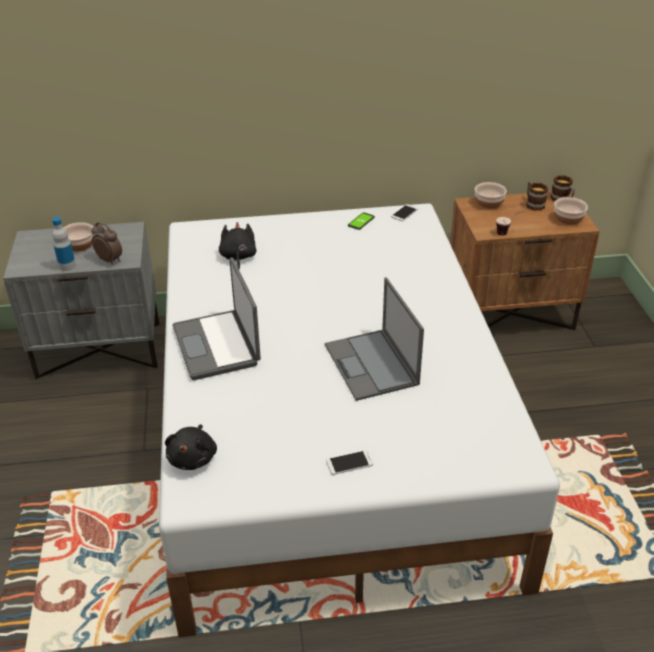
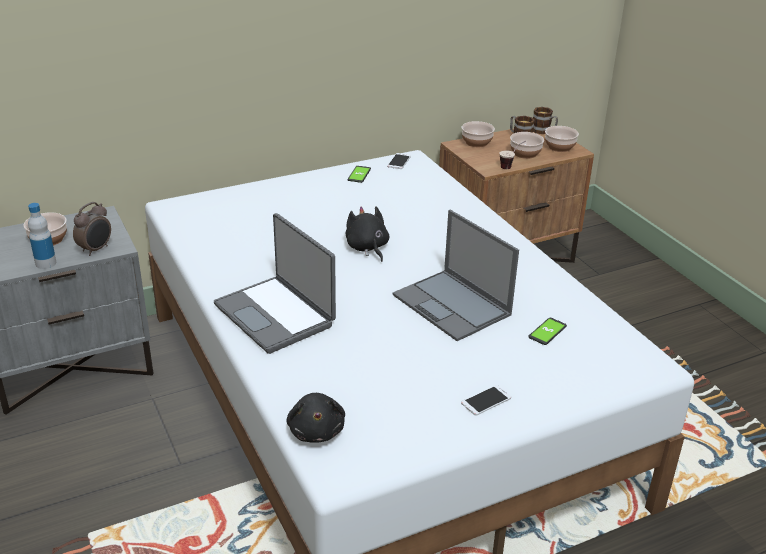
camera: 20 degrees left, 5 degrees down
alarm clock [91,222,122,265] -> alarm clock turned 105 degrees clockwise [73,202,111,256]
black plush toy [219,222,257,269] -> black plush toy moved to [346,206,389,262]
none -> bowl [510,132,544,159]
none -> phone [528,318,567,345]

